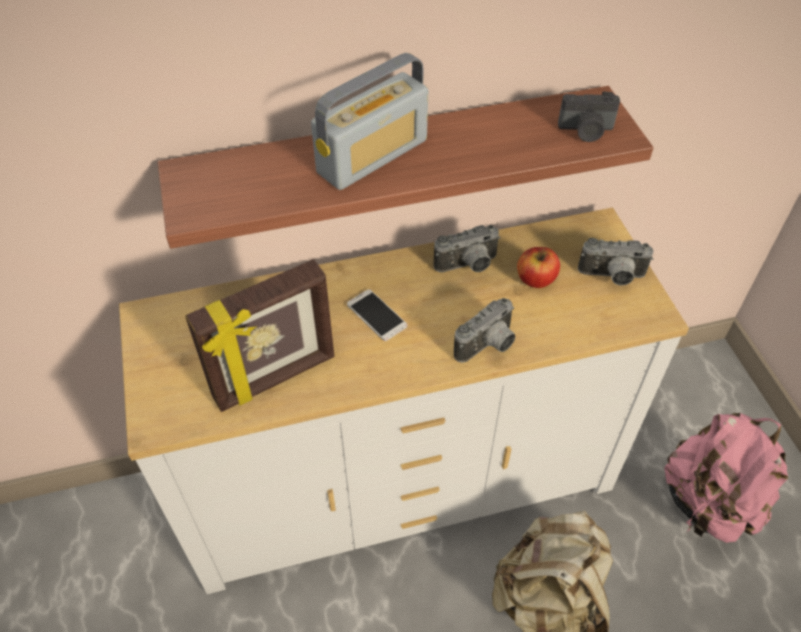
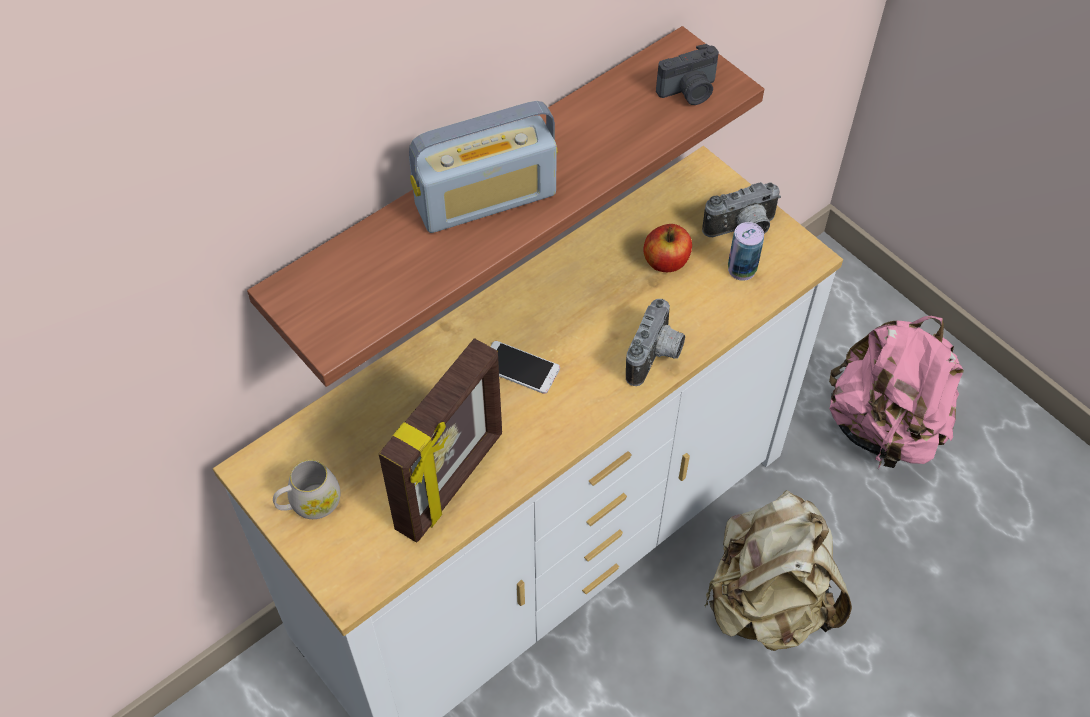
camera: 25 degrees left, 5 degrees up
radio [311,53,428,190] -> radio turned 45 degrees clockwise [409,101,557,233]
camera [433,225,501,272] -> none
none -> white mug [273,460,340,519]
none -> can [728,222,764,281]

